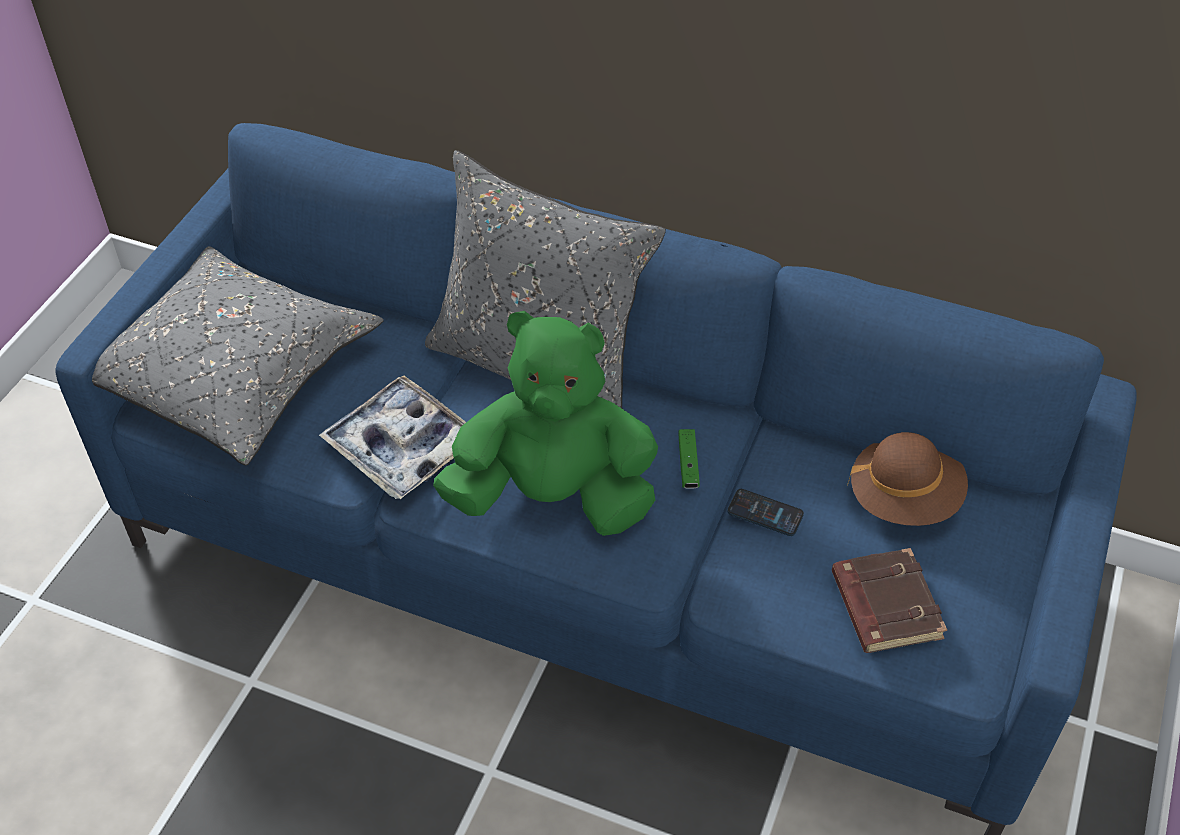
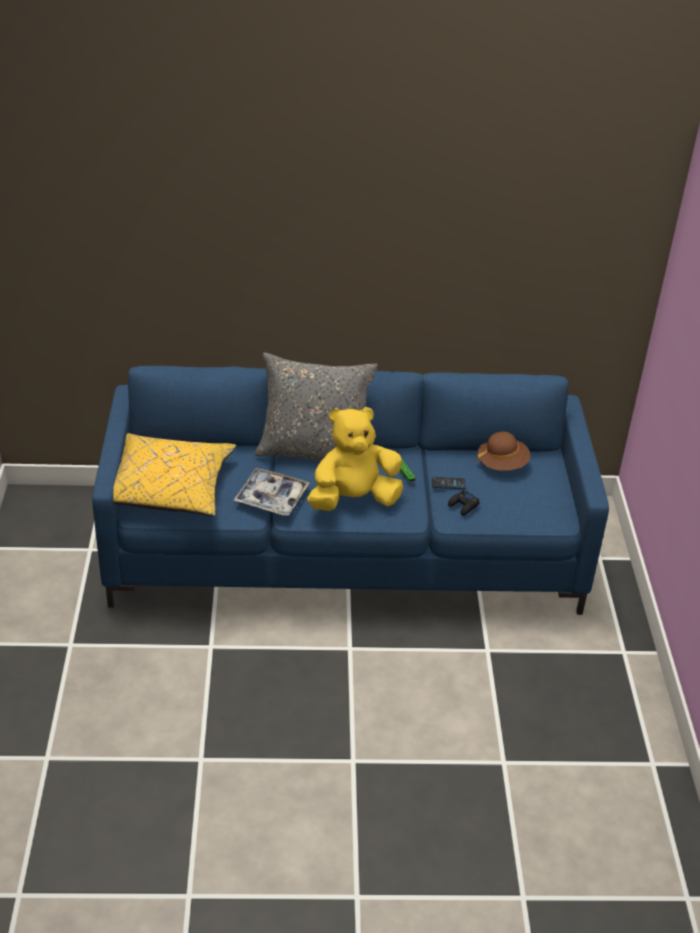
camera: 25 degrees left, 10 degrees down
grey pillow [92,246,384,466] -> yellow pillow [113,433,236,516]
green plush toy [433,311,658,536] -> yellow plush toy [307,407,403,511]
brown book [832,548,947,653] -> none
none -> black game controller [448,490,480,516]

